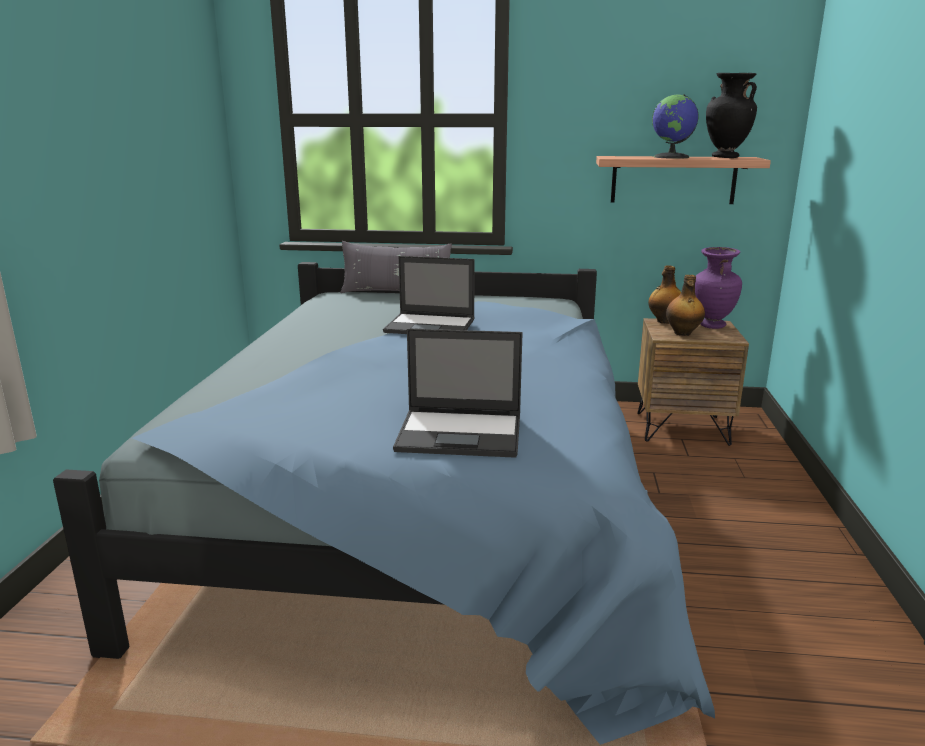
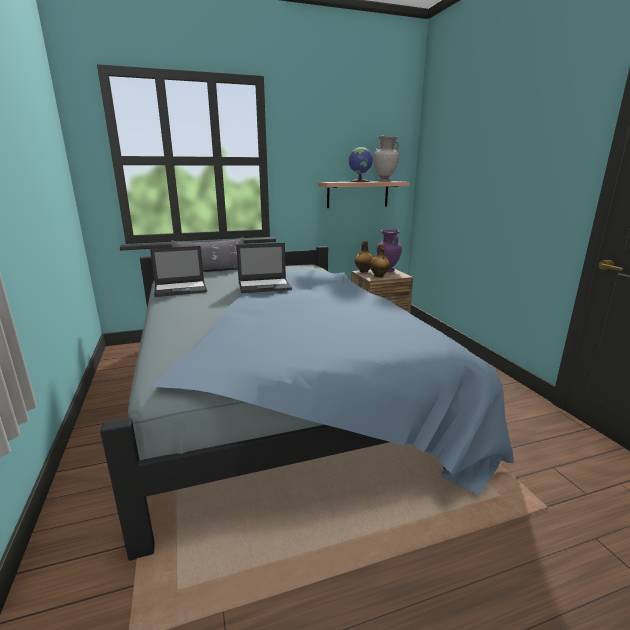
camera: 25 degrees left, 0 degrees up
laptop [393,329,523,458] -> laptop moved to [150,246,207,297]
black vase [706,73,757,158] -> beige vase [374,136,399,182]

